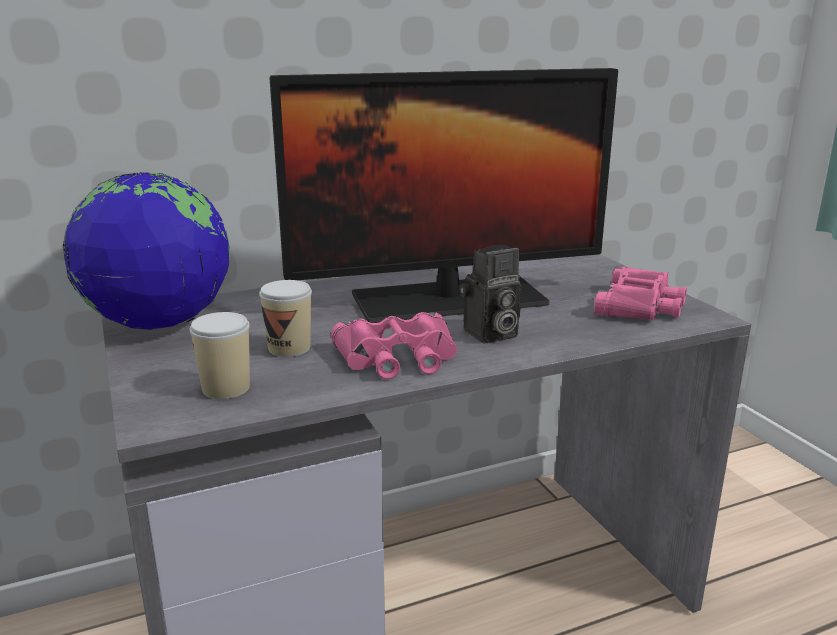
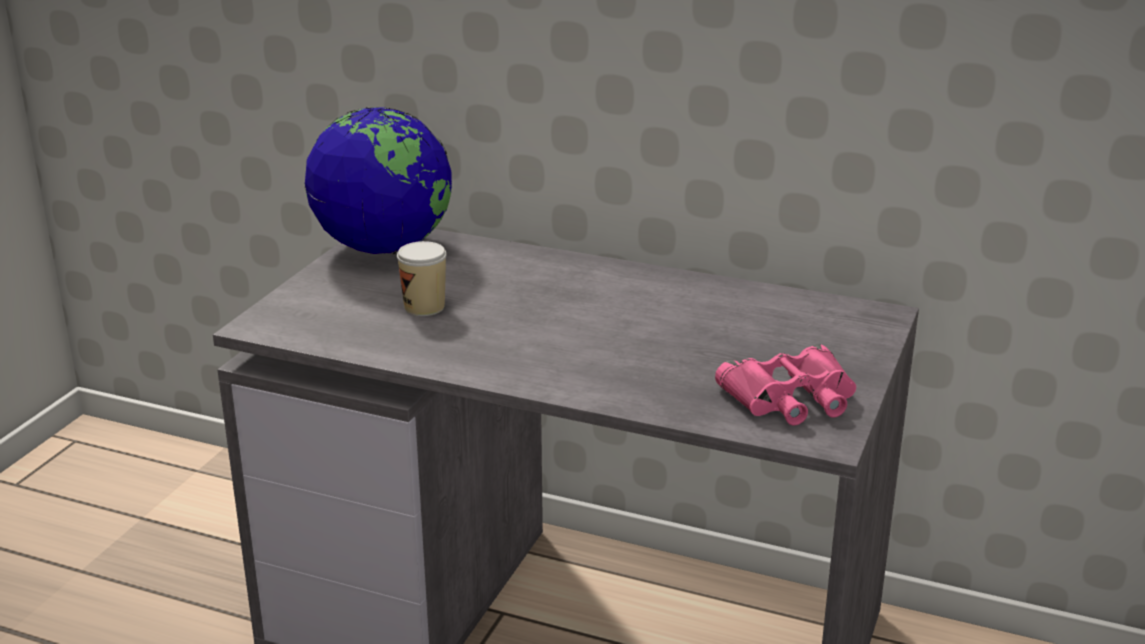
camera: 45 degrees right, 5 degrees up
cup [190,312,250,399] -> none
monitor [270,68,618,323] -> none
pink binoculars [331,312,457,379] -> none
camera [460,245,522,344] -> none

